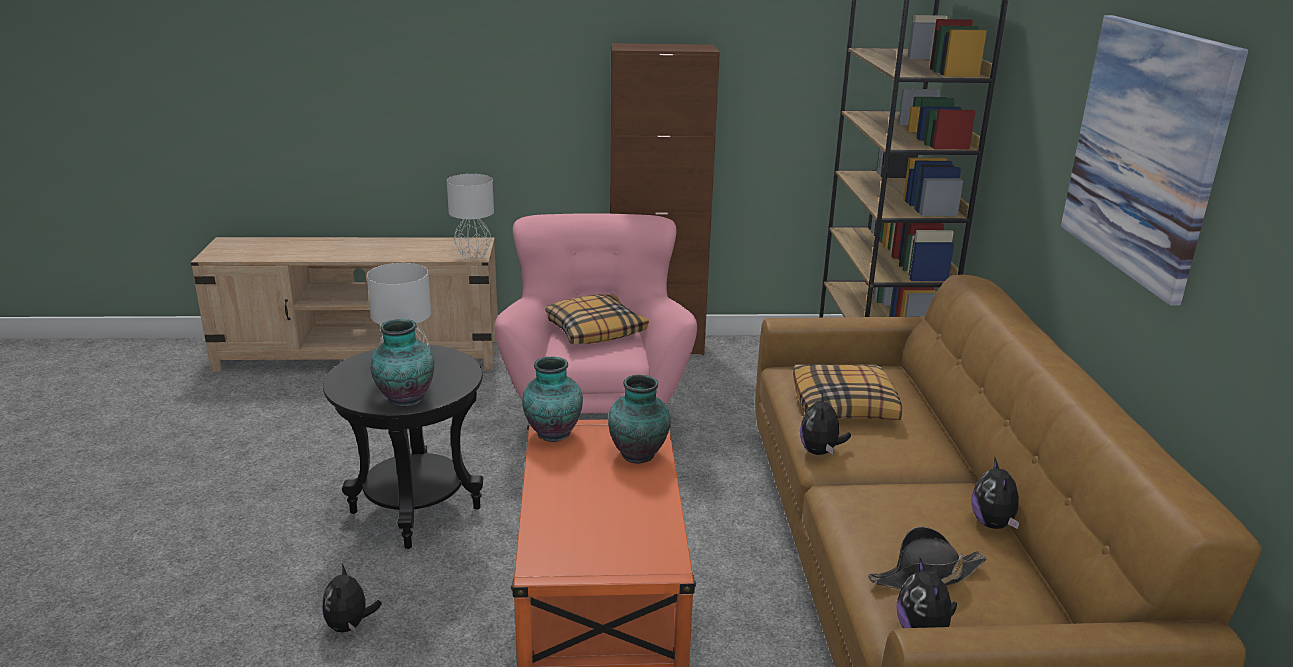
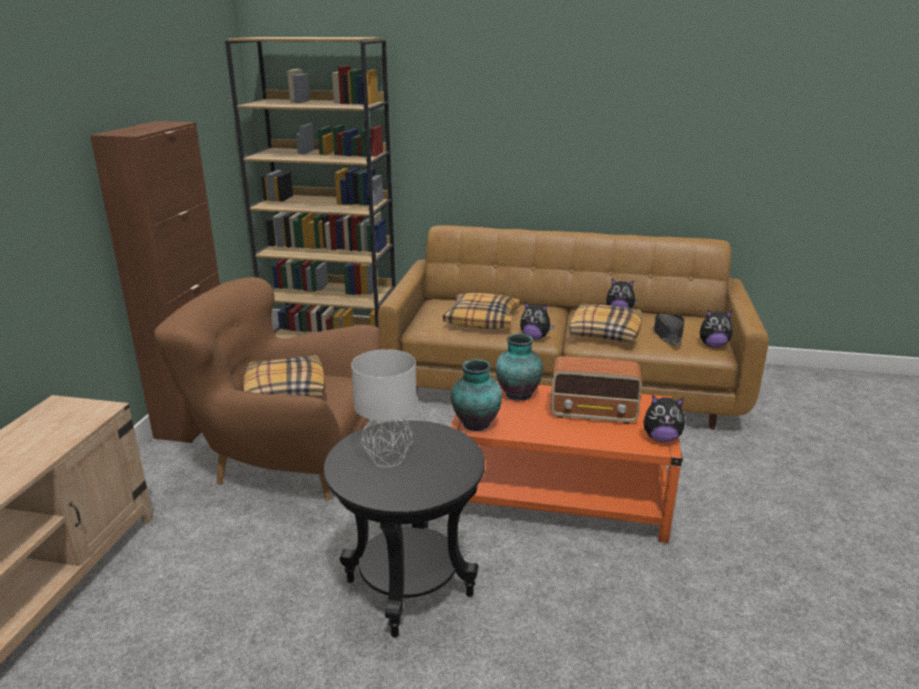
camera: 75 degrees left, 0 degrees up
plush toy [322,564,382,632] -> plush toy moved to [643,395,686,442]
vase [370,319,434,407] -> none
grey table lamp [447,174,494,260] -> none
pink armchair [494,213,697,414] -> brown armchair [154,277,381,500]
picture [1061,15,1248,306] -> none
none -> radio [551,356,642,424]
none -> pillow [569,303,642,343]

